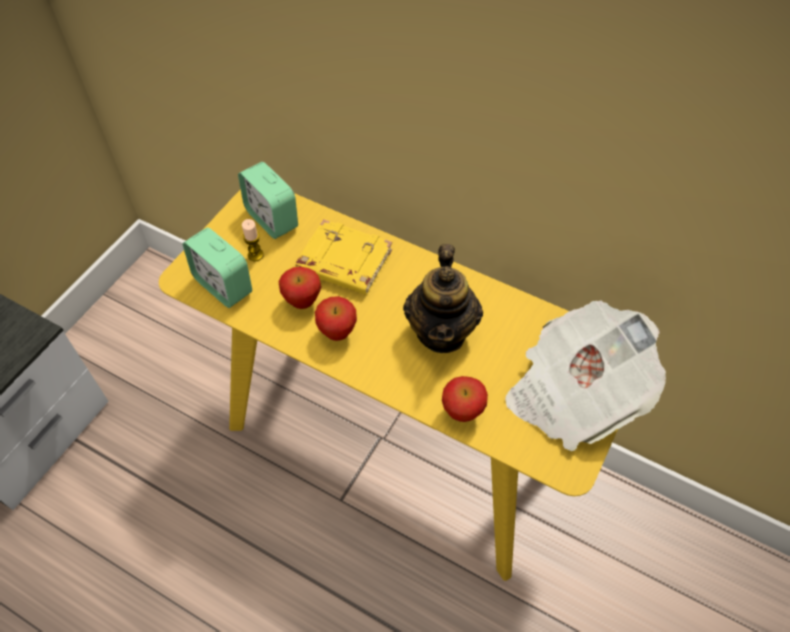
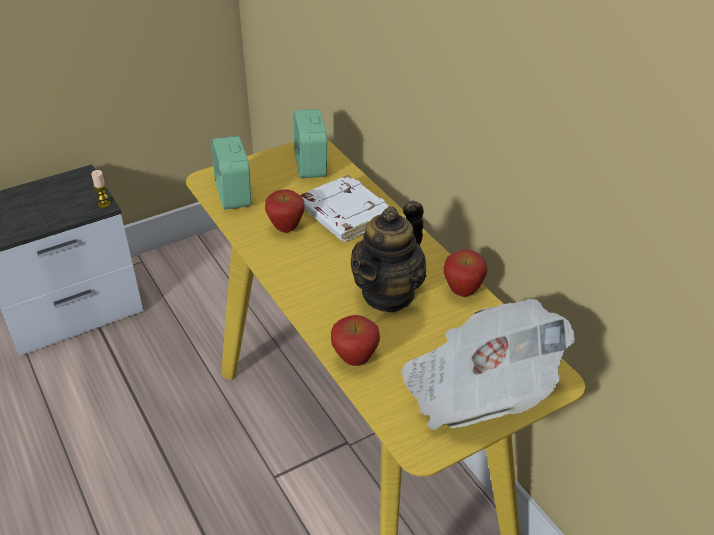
camera: 30 degrees right, 15 degrees down
candle [242,219,264,261] -> candle moved to [91,170,111,208]
yellow book [295,219,392,295] -> white book [300,175,390,242]
apple [315,296,357,341] -> apple moved to [444,250,487,297]

